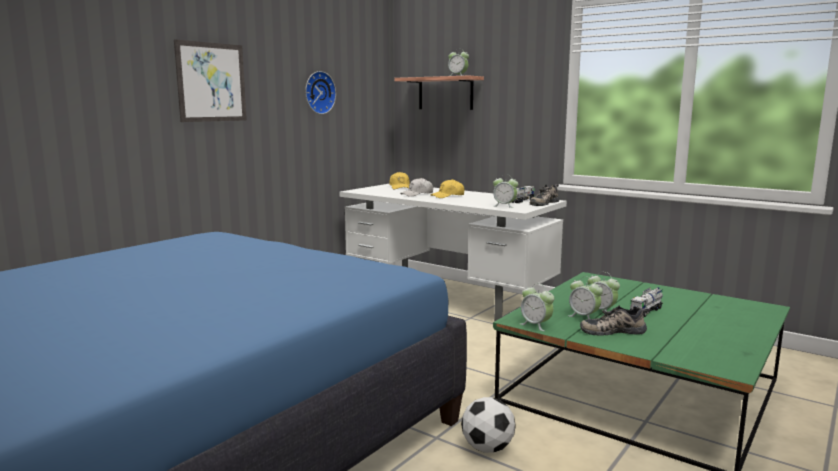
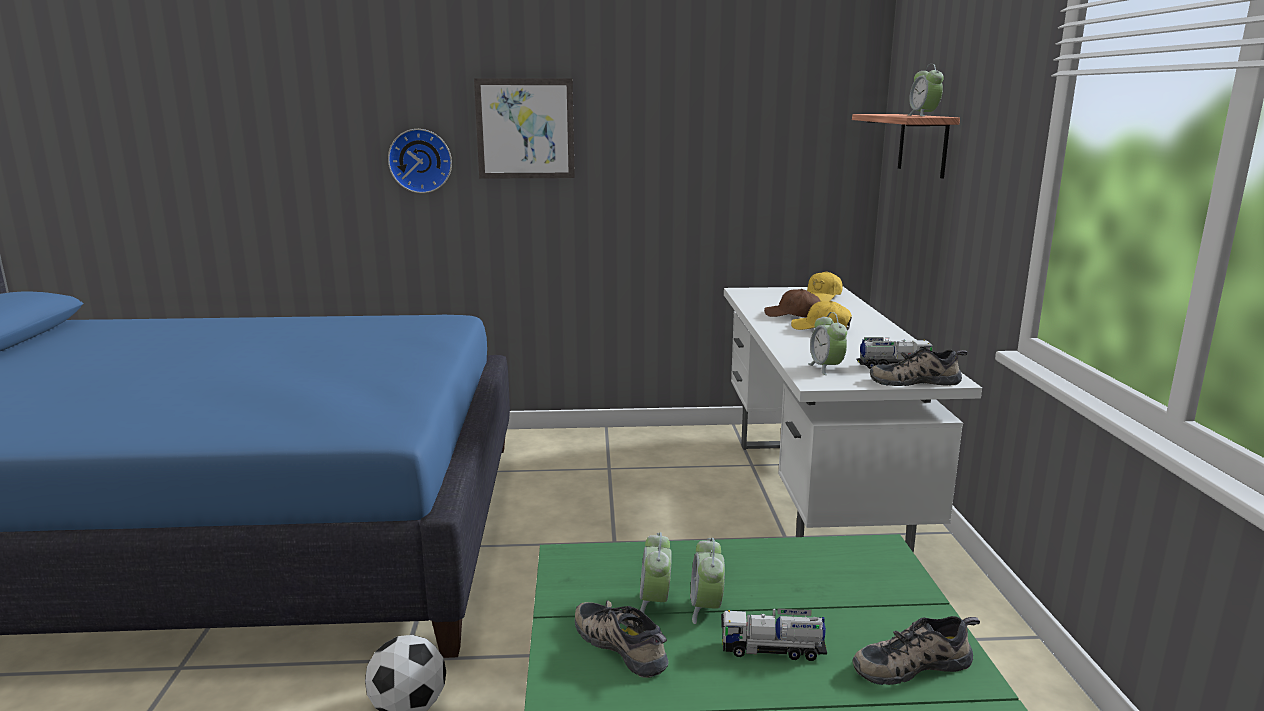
camera: 50 degrees right, 5 degrees up
wall clock [305,71,336,114] -> wall clock moved to [388,129,452,193]
white cap [400,178,433,197] -> brown cap [764,289,820,317]
alarm clock [520,283,554,331] -> none
none -> shoe [853,616,980,685]

